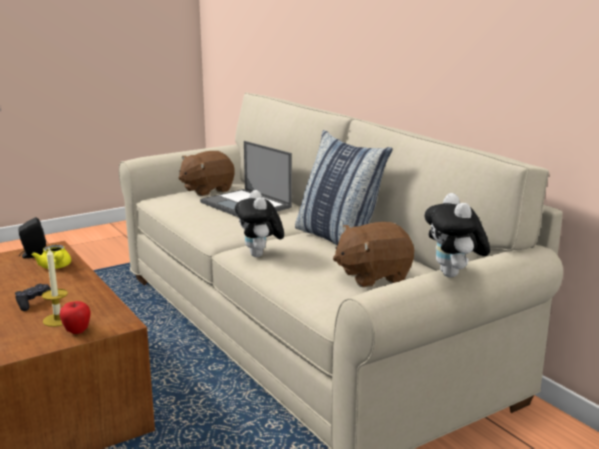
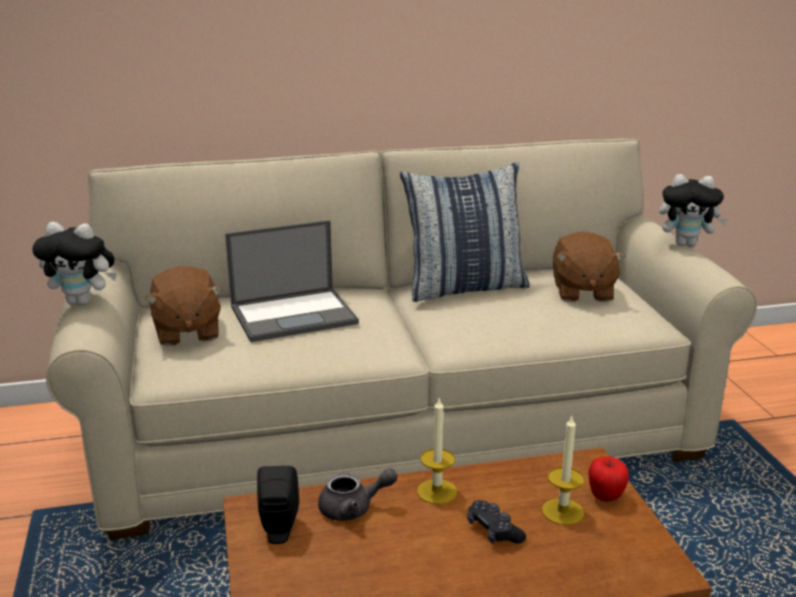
camera: 70 degrees left, 5 degrees up
yellow teapot [32,245,71,269] -> grey teapot [318,468,398,521]
plush toy [235,190,284,257] -> plush toy moved to [32,222,117,305]
none -> candle [417,399,457,504]

